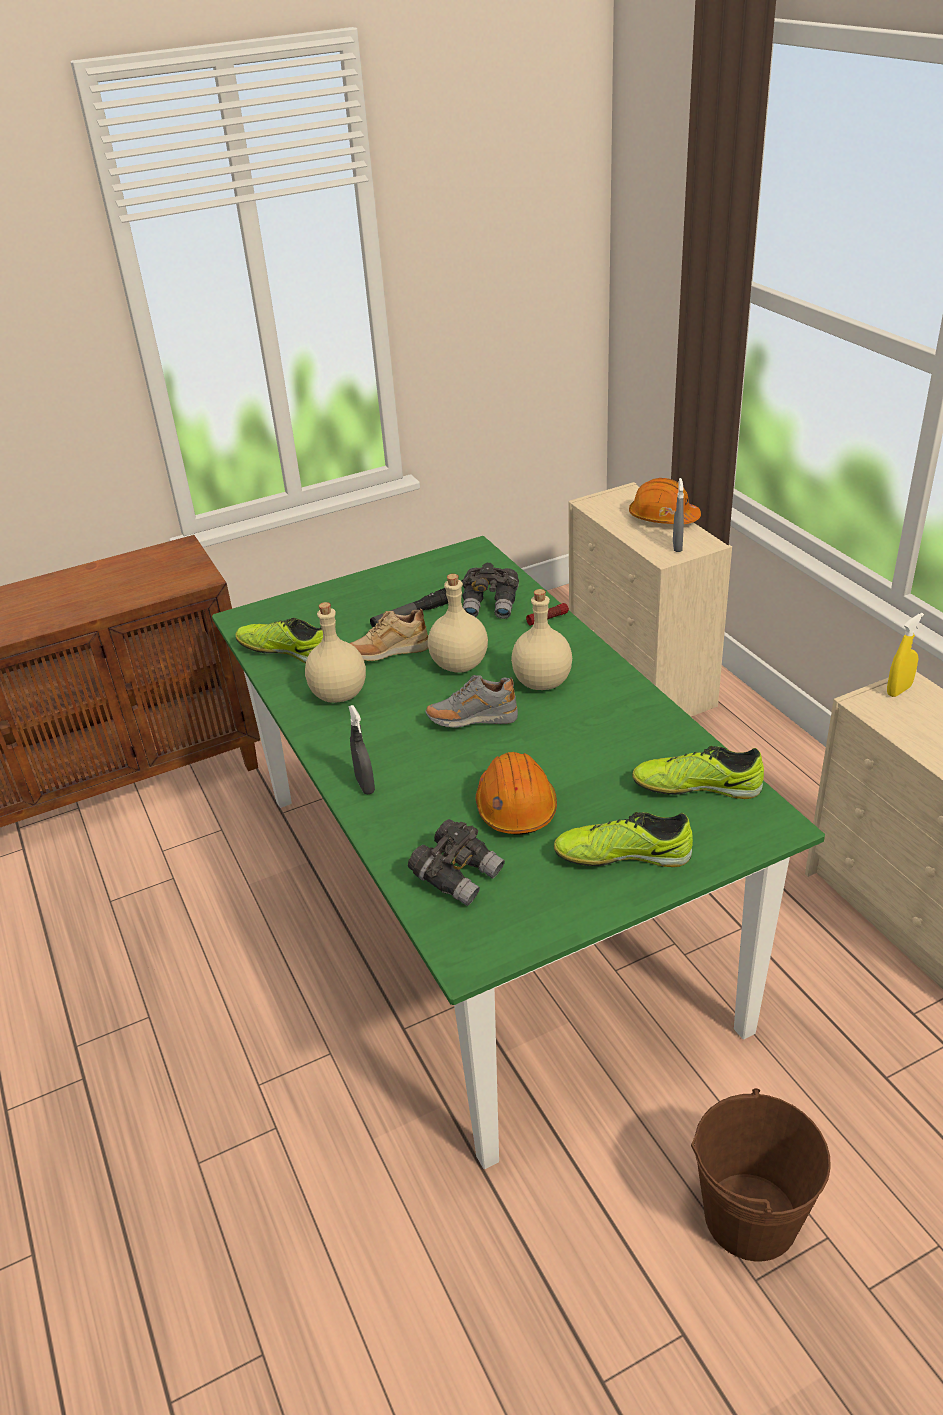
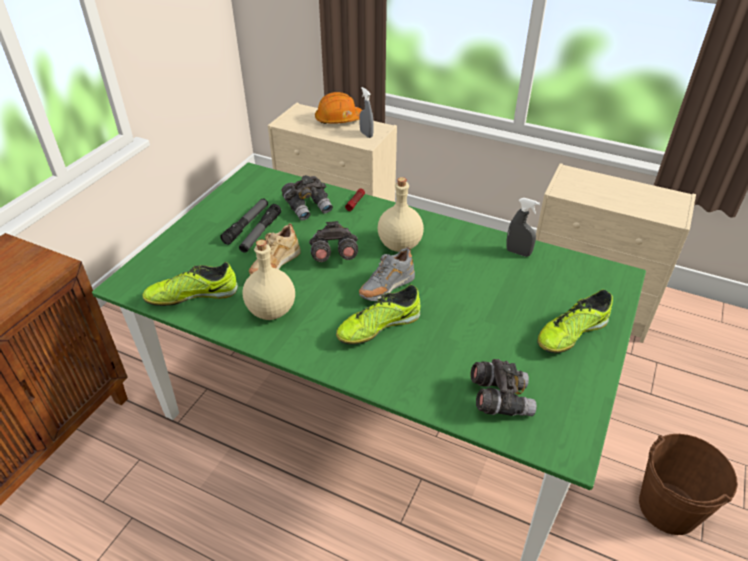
camera: 40 degrees left, 5 degrees up
grey spray bottle [348,705,375,794] -> grey spray bottle moved to [506,198,540,257]
beige bottle [428,574,488,673] -> grey binoculars [309,221,358,262]
orange hard hat [476,752,557,835] -> none
shoe [632,746,764,799] -> shoe moved to [336,285,420,345]
yellow spray bottle [887,613,924,697] -> none
none -> flashlight [220,199,268,245]

